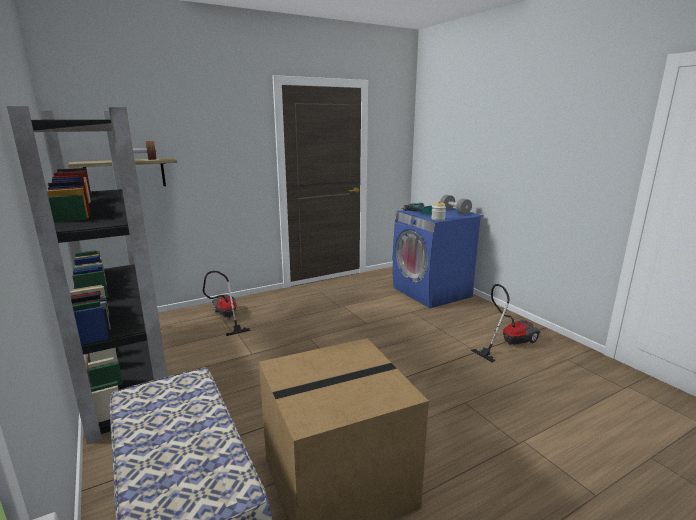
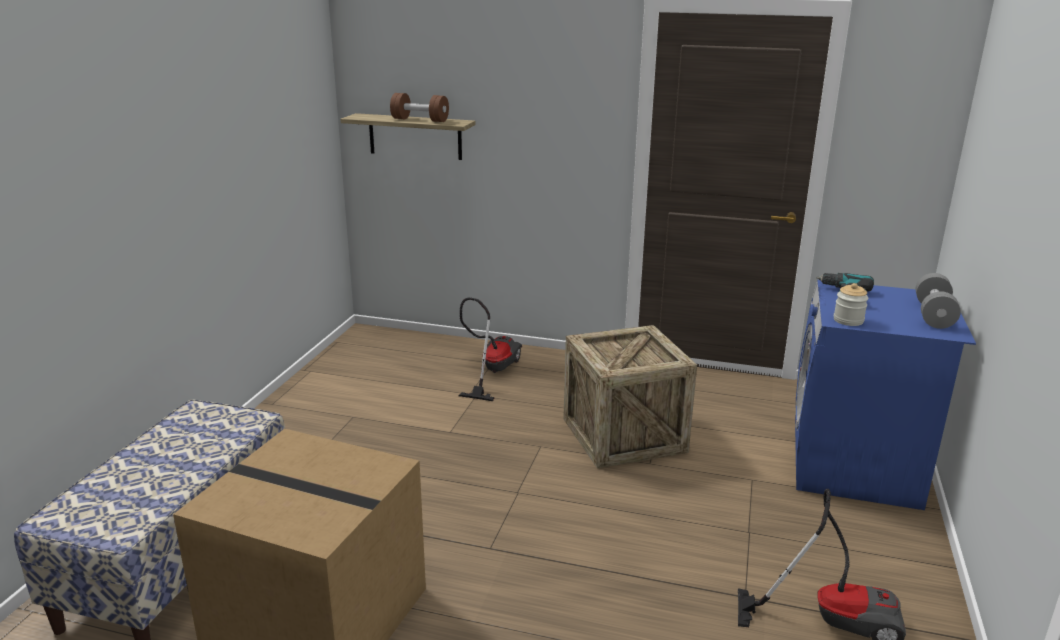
camera: 45 degrees right, 5 degrees up
black bookcase [7,106,168,444] -> none
none -> crate [563,325,697,468]

